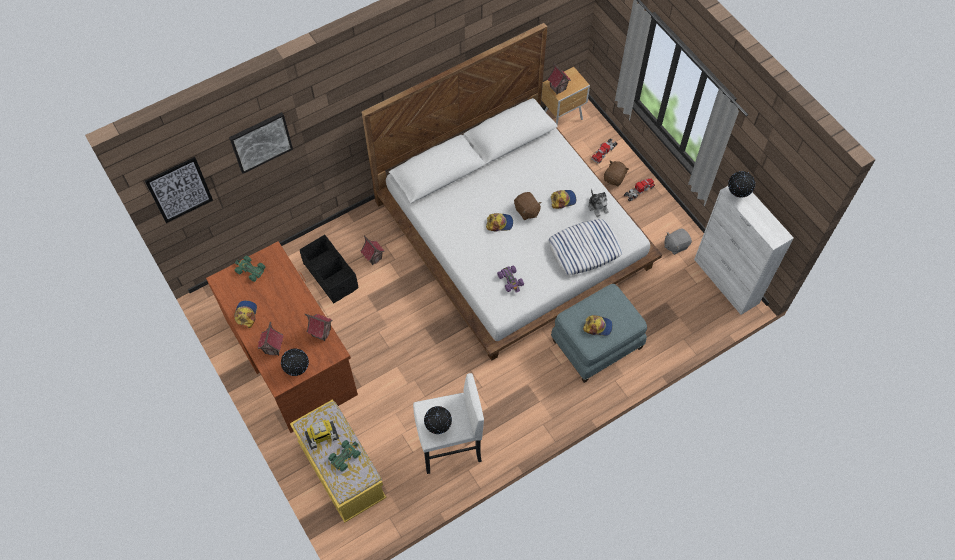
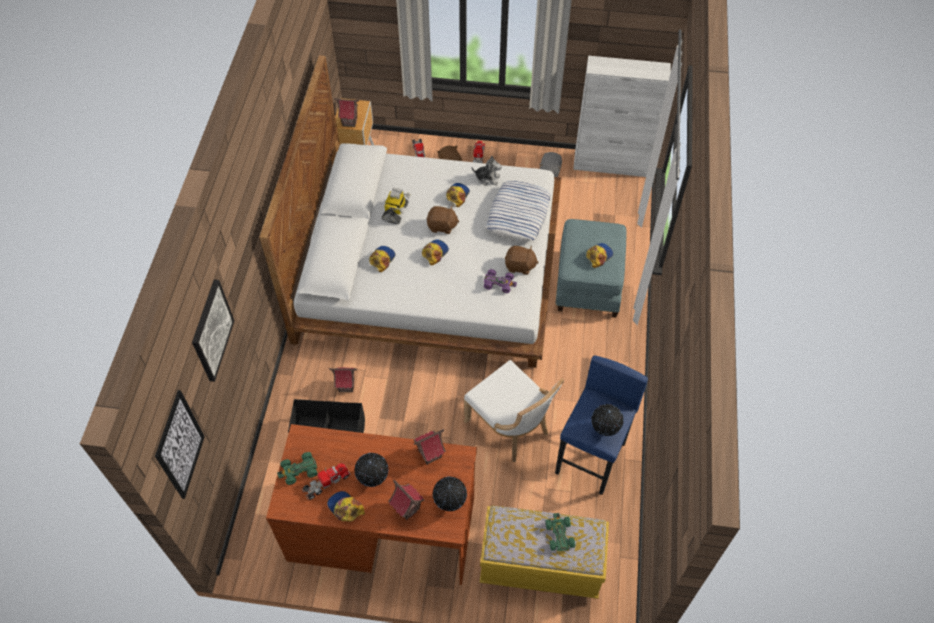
camera: 50 degrees left, 5 degrees down
toy robot [305,420,339,450] -> toy robot moved to [382,187,411,224]
white stool [413,373,484,474] -> blue stool [555,355,648,495]
globe [728,171,755,198] -> globe moved to [355,453,388,487]
none -> toy truck [301,463,351,500]
none -> cap [369,246,395,272]
none -> white chair [464,360,564,462]
none -> brown plush toy [505,246,539,275]

